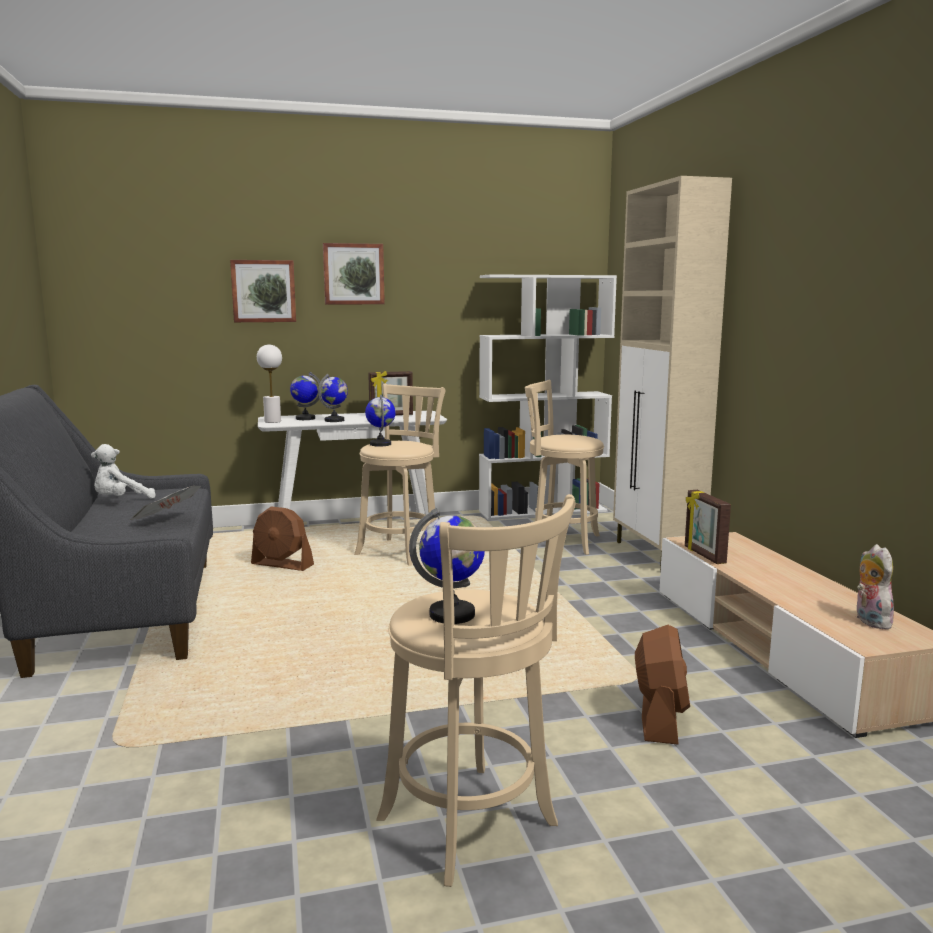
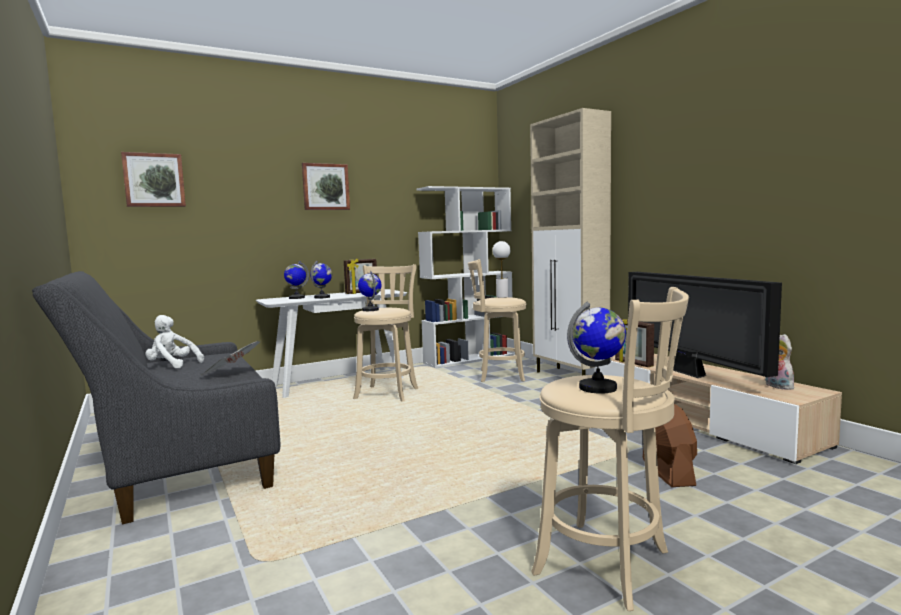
camera: 15 degrees left, 5 degrees down
white plush toy [91,444,156,499] -> white plush toy turned 75 degrees clockwise [145,315,204,369]
picture [230,260,296,322] -> picture moved to [121,152,186,207]
brown fan [251,507,314,571] -> none
white table lamp [257,344,282,423] -> white table lamp moved to [492,241,510,298]
none -> television [628,272,782,378]

